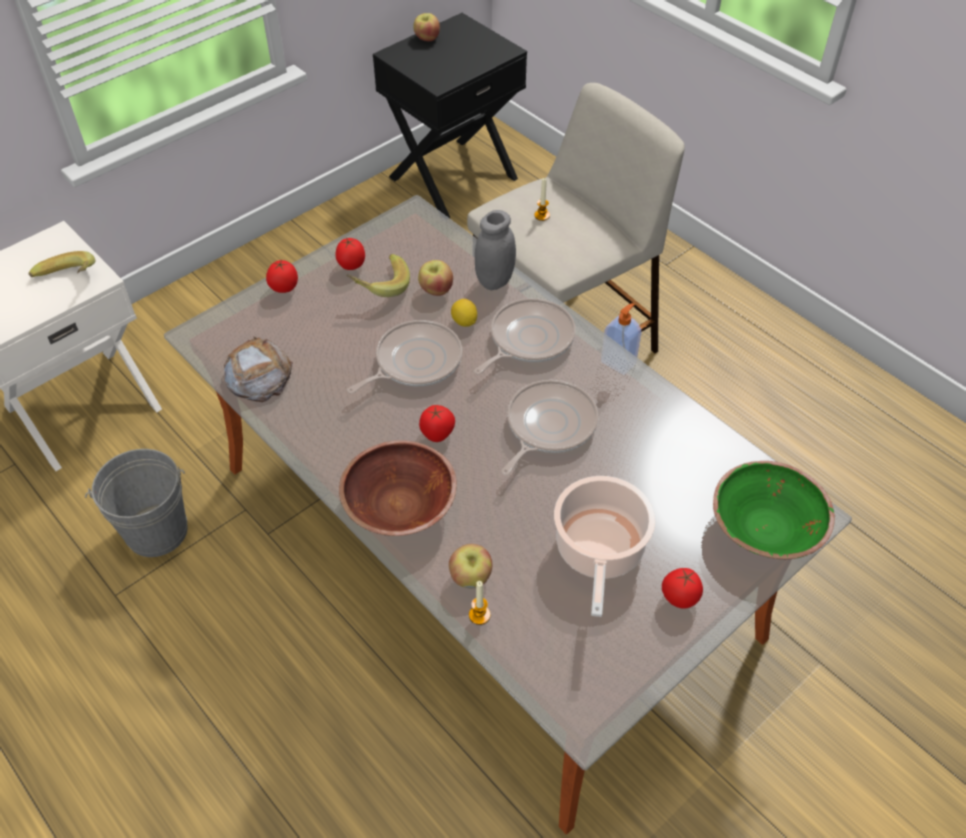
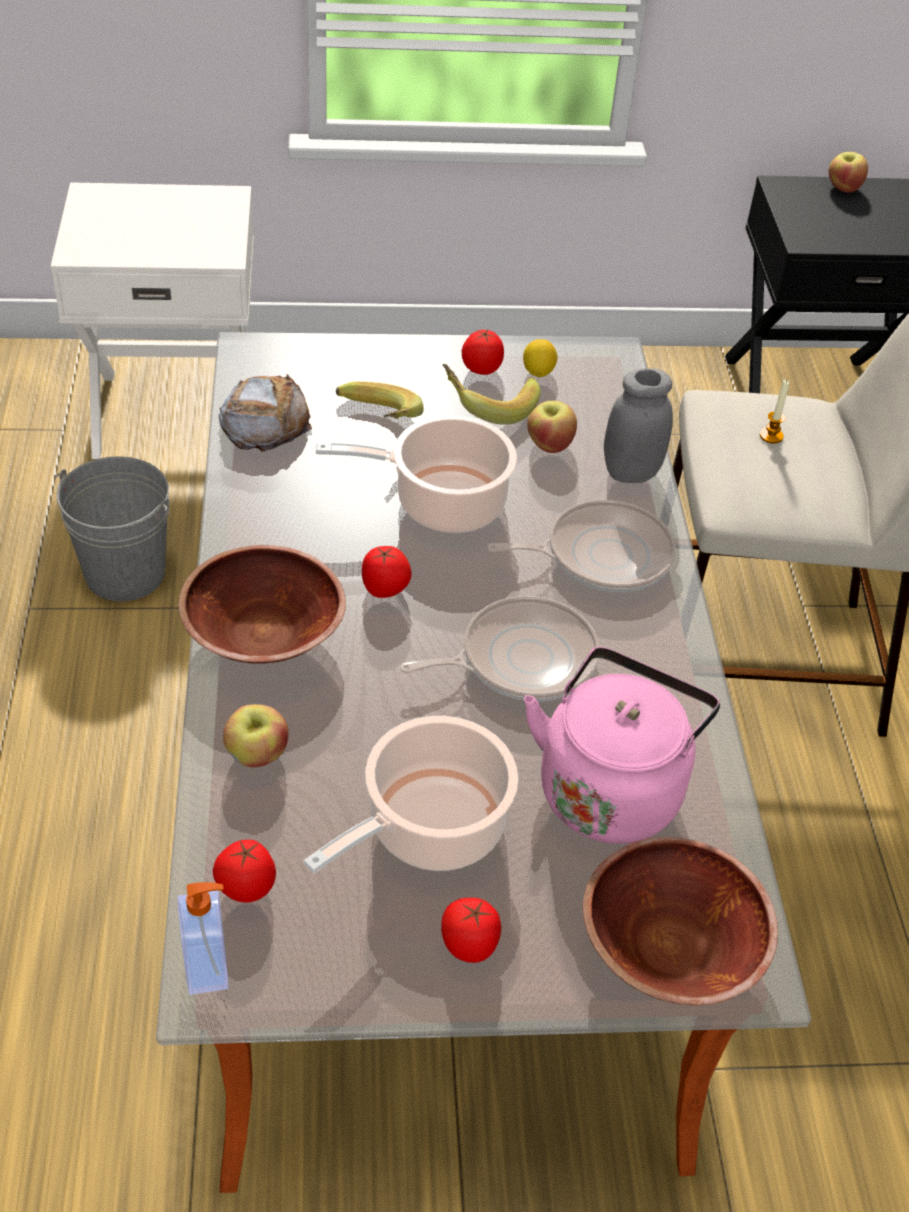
camera: 35 degrees right, 5 degrees down
banana [29,251,95,277] -> banana moved to [336,381,424,419]
tomato [266,259,298,293] -> tomato moved to [213,840,276,903]
frying pan [347,320,462,394] -> cooking pot [315,415,517,533]
lemon [451,299,477,327] -> lemon moved to [523,339,557,377]
candle [469,581,491,625] -> none
soap dispenser [601,303,641,375] -> soap dispenser moved to [178,882,229,995]
green bowl [713,461,835,559] -> brown bowl [583,837,778,1005]
none -> pink kettle [524,647,720,844]

